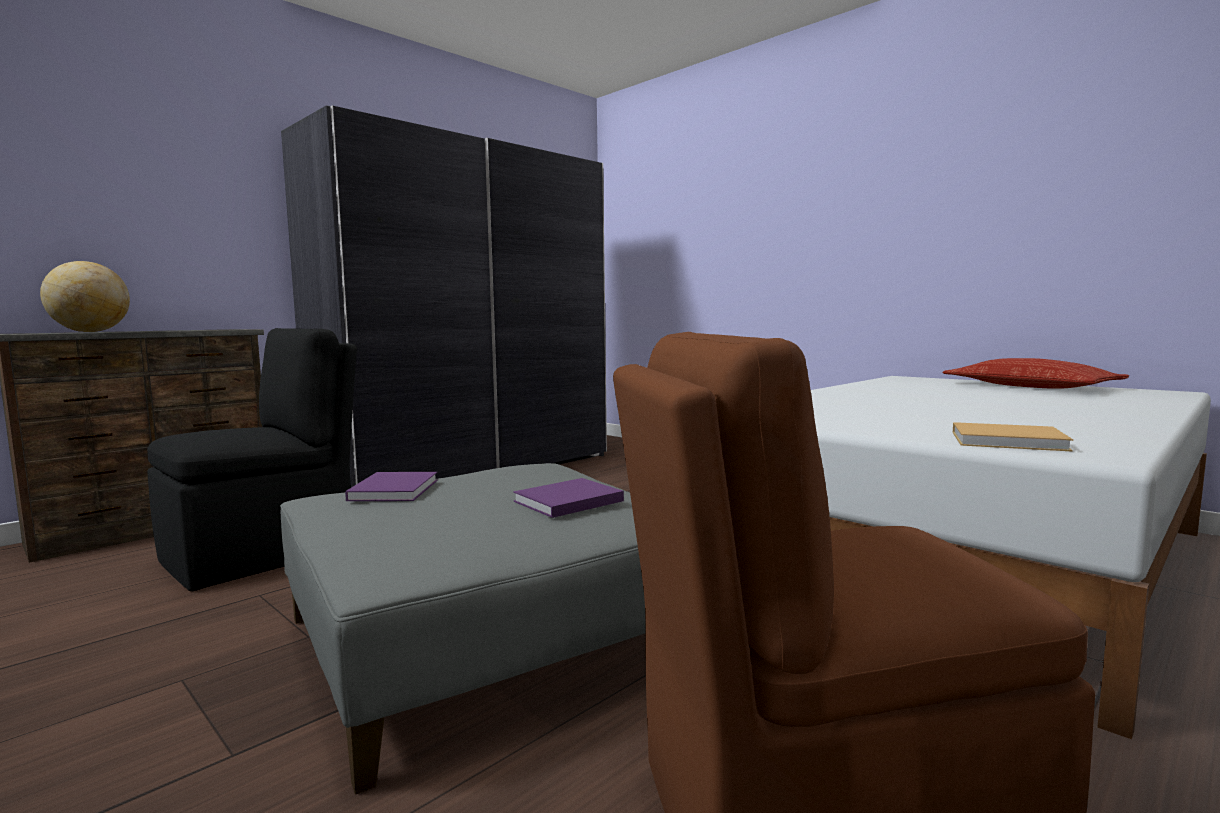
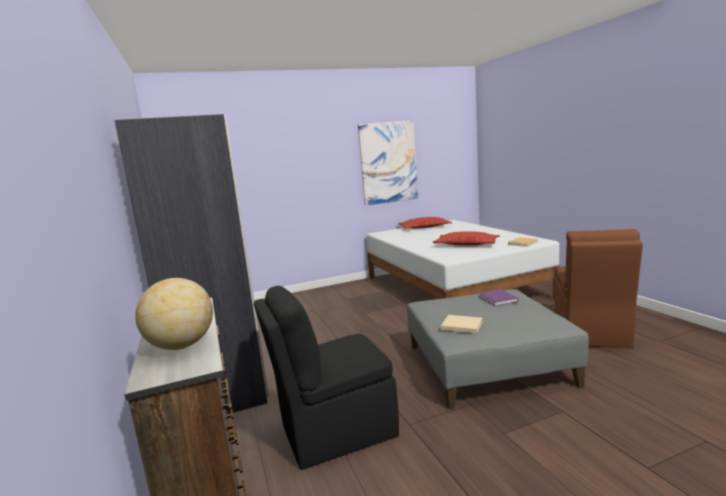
camera: 65 degrees left, 5 degrees up
black chair [147,328,357,591] -> black chair turned 90 degrees counterclockwise [254,286,399,470]
purple book [345,472,438,501] -> beige book [441,315,483,333]
none -> picture [358,120,418,205]
none -> pillow [433,231,500,245]

